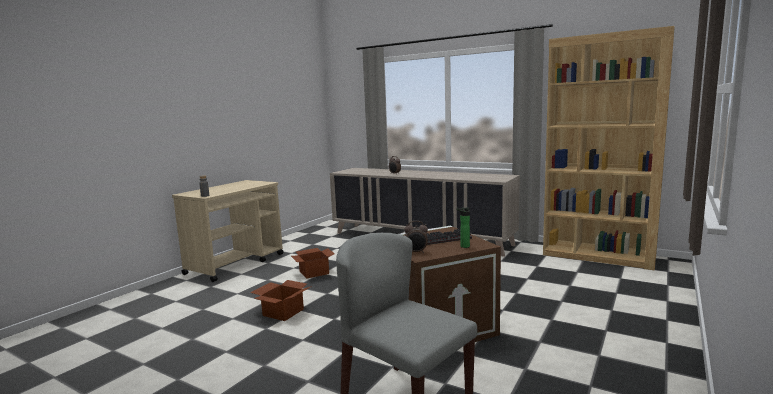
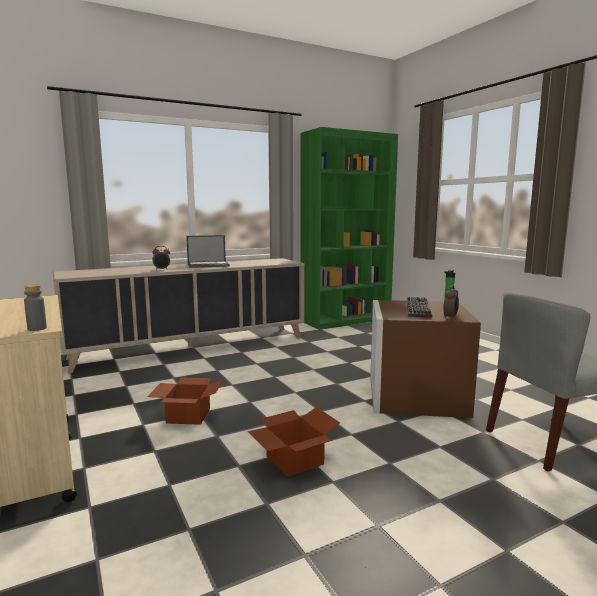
camera: 60 degrees left, 0 degrees up
brown bookcase [543,26,675,270] -> green bookcase [300,127,398,330]
none -> laptop [186,235,230,268]

